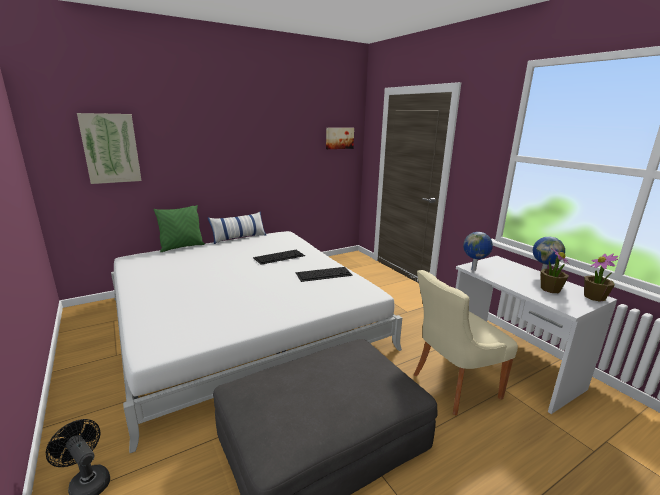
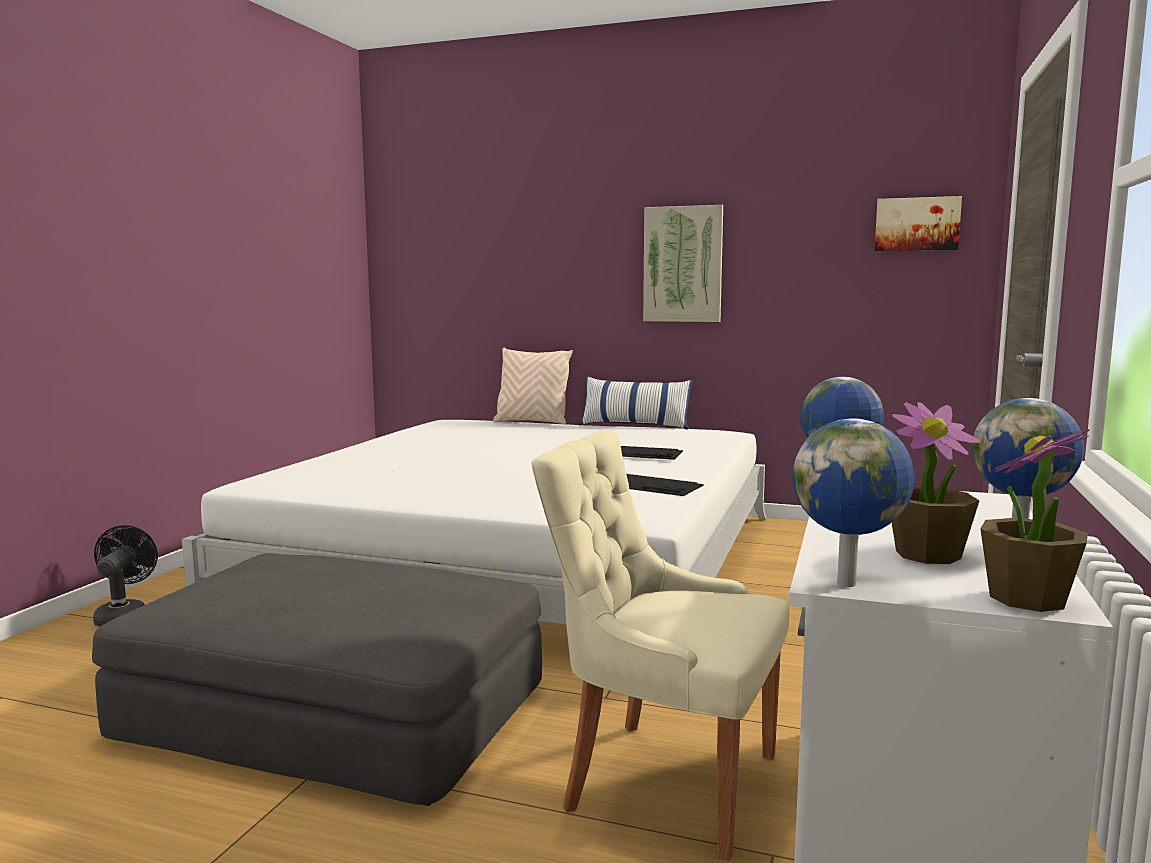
camera: 50 degrees right, 10 degrees down
picture [77,113,142,184] -> picture moved to [643,205,723,322]
green pillow [153,205,205,252] -> beige pillow [493,348,573,424]
none -> globe [793,418,914,587]

